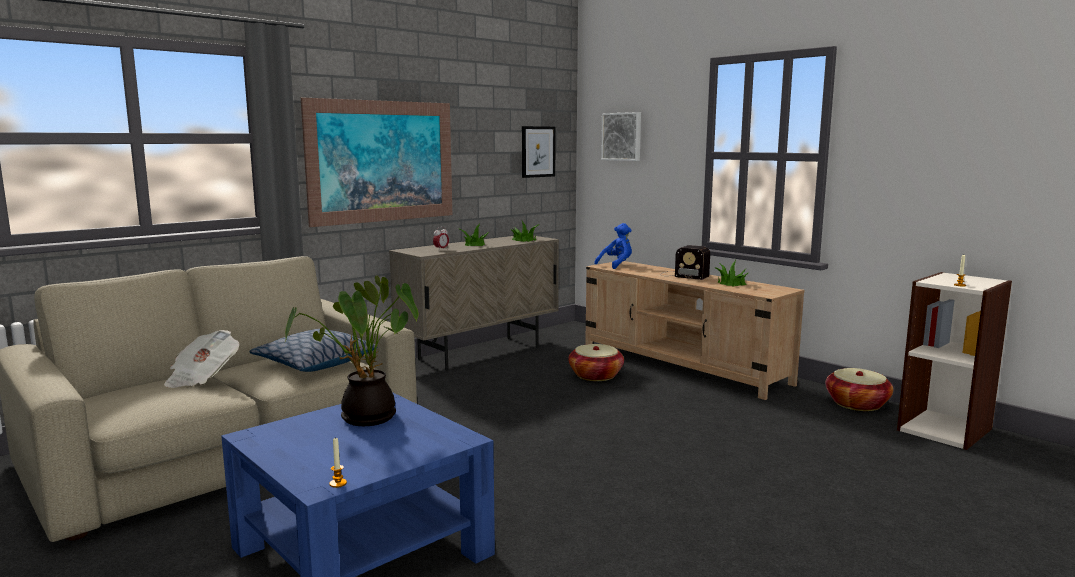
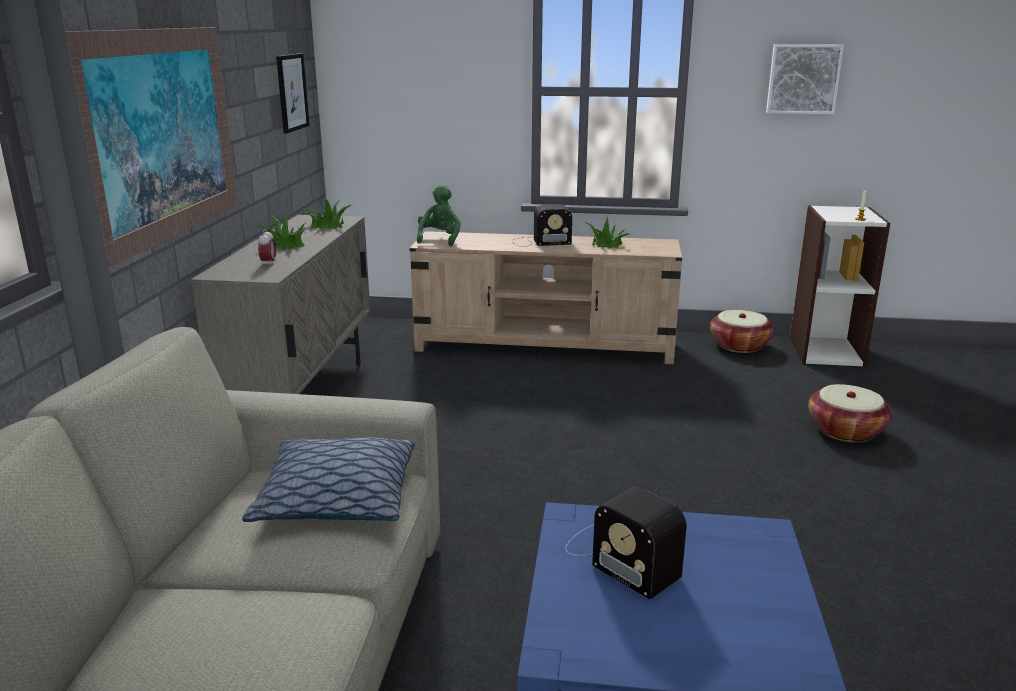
camera: 40 degrees left, 10 degrees up
newspaper [164,330,239,388] -> none
potted plant [285,275,419,426] -> radio [565,487,686,600]
candle [329,437,347,488] -> none
basket [568,344,624,381] -> basket moved to [808,384,892,442]
blue plush toy [595,223,632,269] -> green plush toy [417,185,461,246]
picture [601,112,641,161] -> picture moved to [766,44,844,114]

